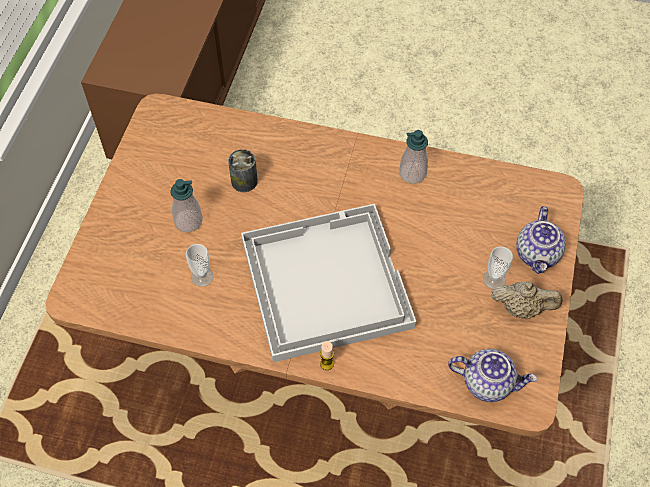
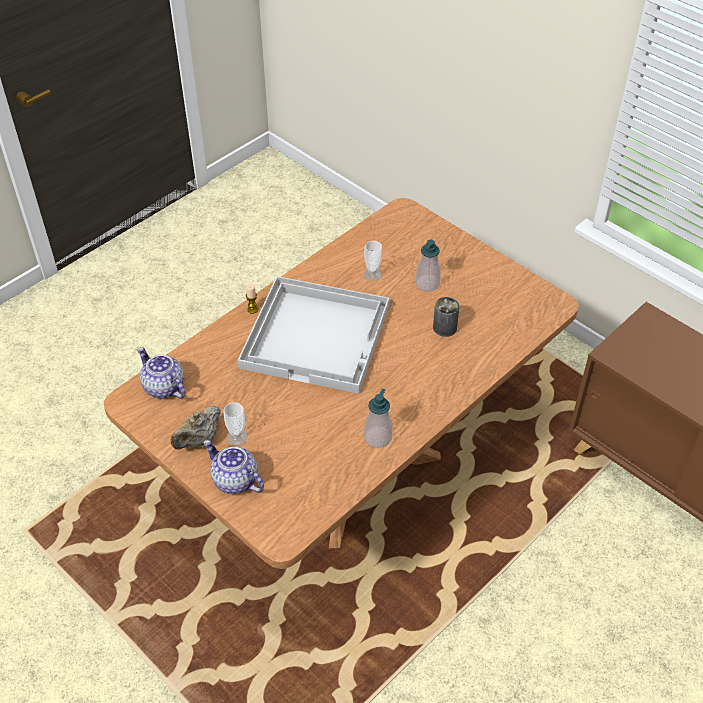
camera: 120 degrees right, 10 degrees down
teapot [448,349,537,402] -> teapot turned 90 degrees clockwise [137,347,186,399]

